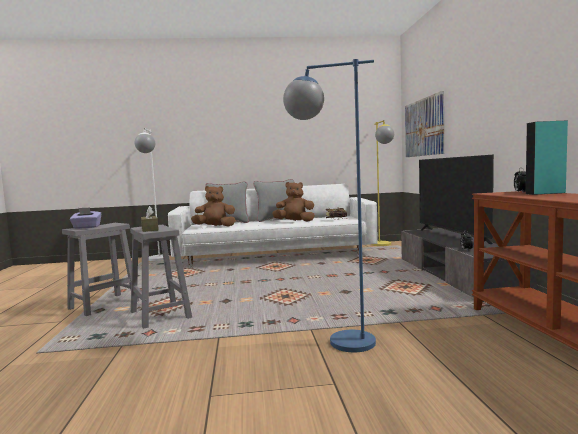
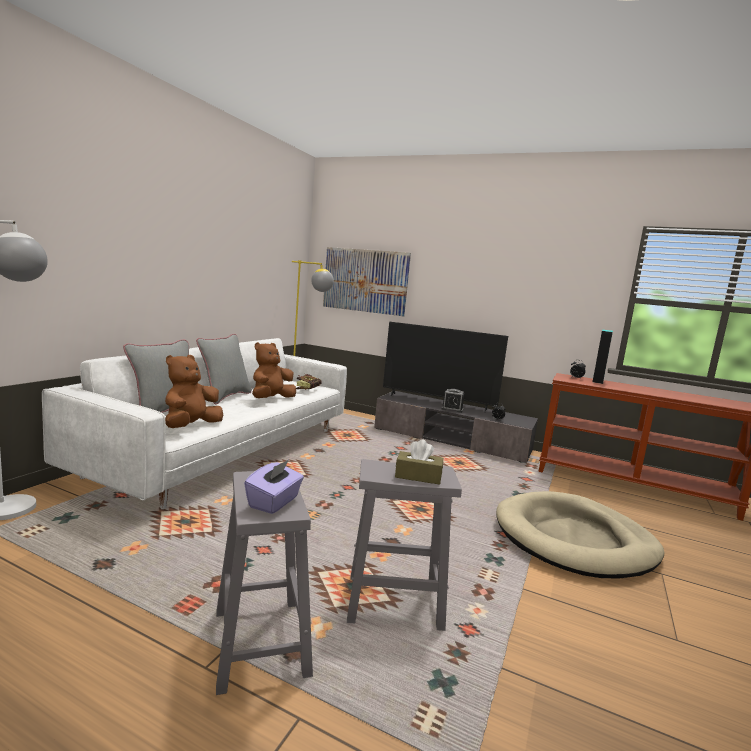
camera: 60 degrees left, 5 degrees up
blue floor lamp [283,59,376,352] -> beige dog bed [496,491,664,578]
none -> alarm clock [441,389,465,413]

